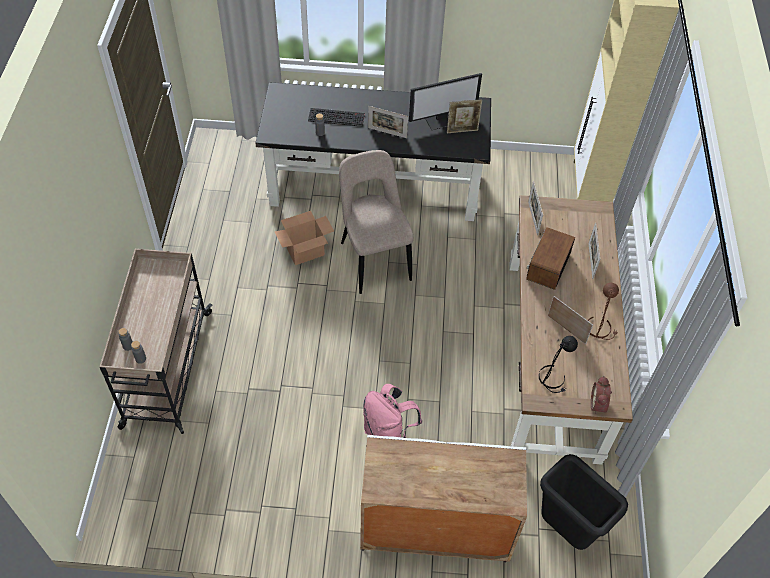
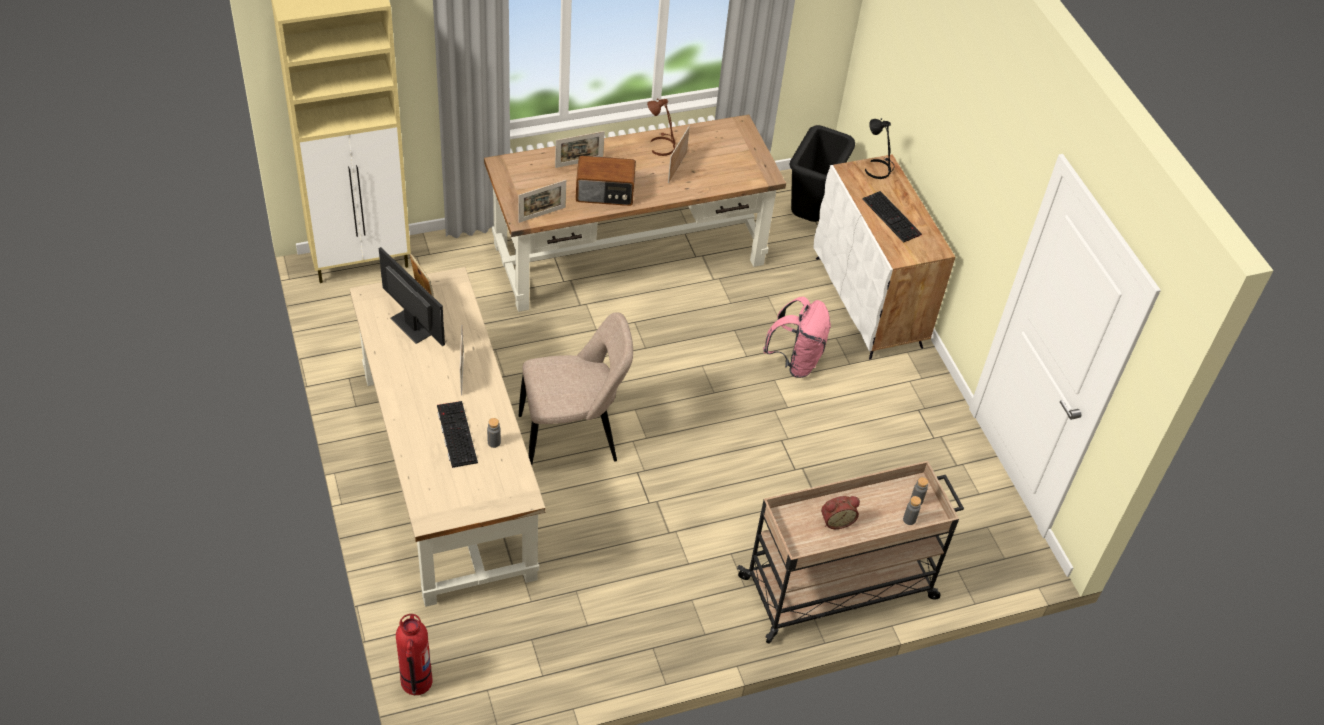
camera: 115 degrees left, 5 degrees down
black desk [256,82,491,221] -> beige desk [349,267,546,607]
cardboard box [274,211,334,265] -> none
beige chair [339,150,414,294] -> beige chair turned 150 degrees counterclockwise [519,313,633,465]
black table lamp [539,336,578,393] -> black table lamp moved to [865,118,895,179]
alarm clock [591,376,612,414] -> alarm clock moved to [821,496,860,529]
none -> fire extinguisher [396,614,432,695]
none -> keyboard [862,191,922,243]

